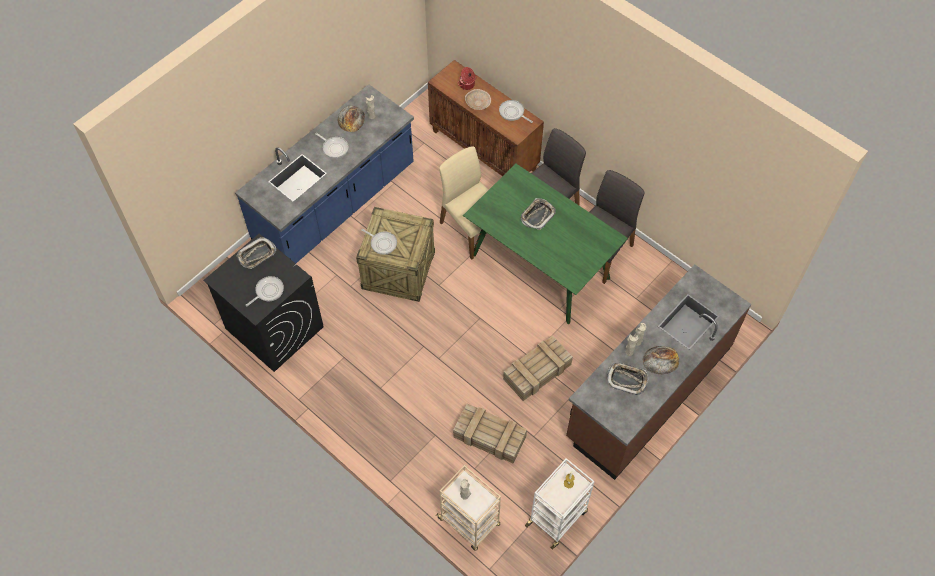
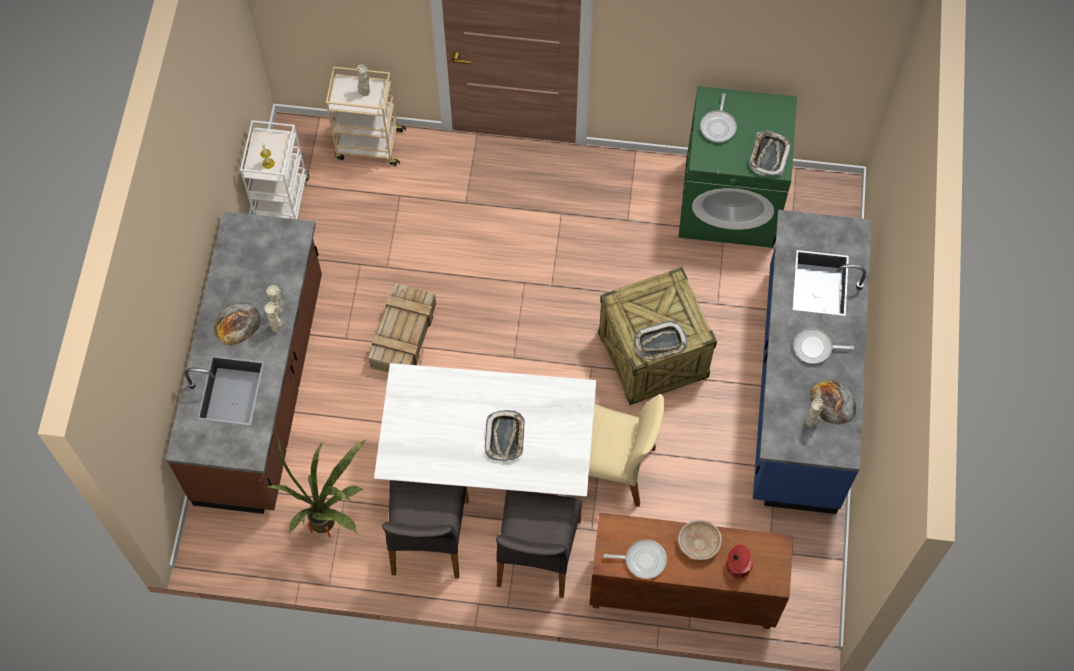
camera: 145 degrees right, 5 degrees up
black washing machine [203,234,324,372] -> green washing machine [678,86,797,248]
frying pan [361,229,397,255] -> none
crate [453,404,527,464] -> none
green dining table [463,164,628,324] -> white dining table [374,363,596,497]
tray [607,363,648,395] -> tray moved to [634,321,688,361]
none -> potted plant [266,436,366,538]

